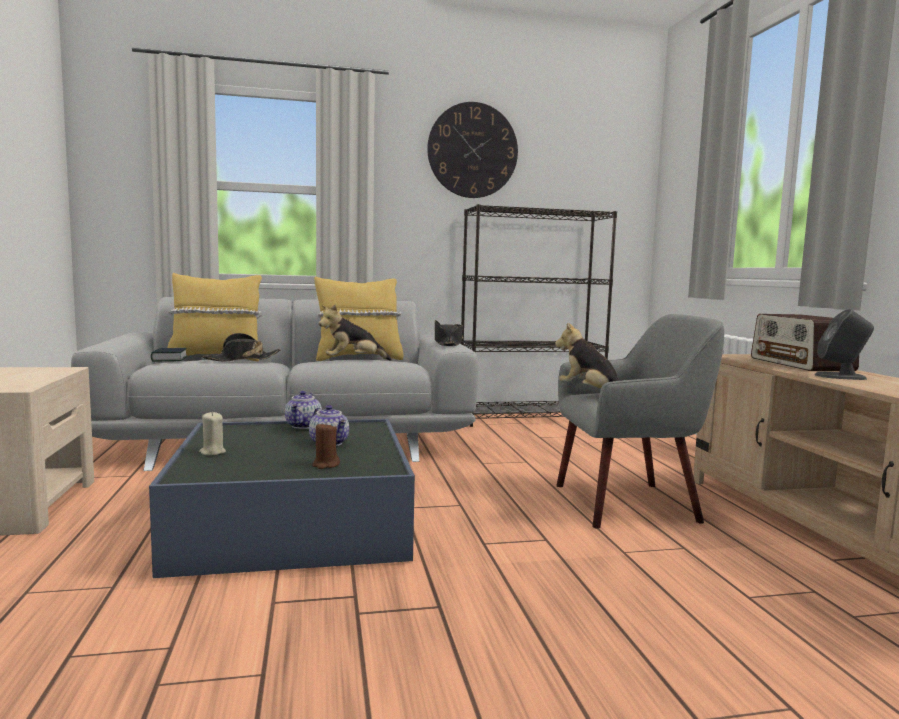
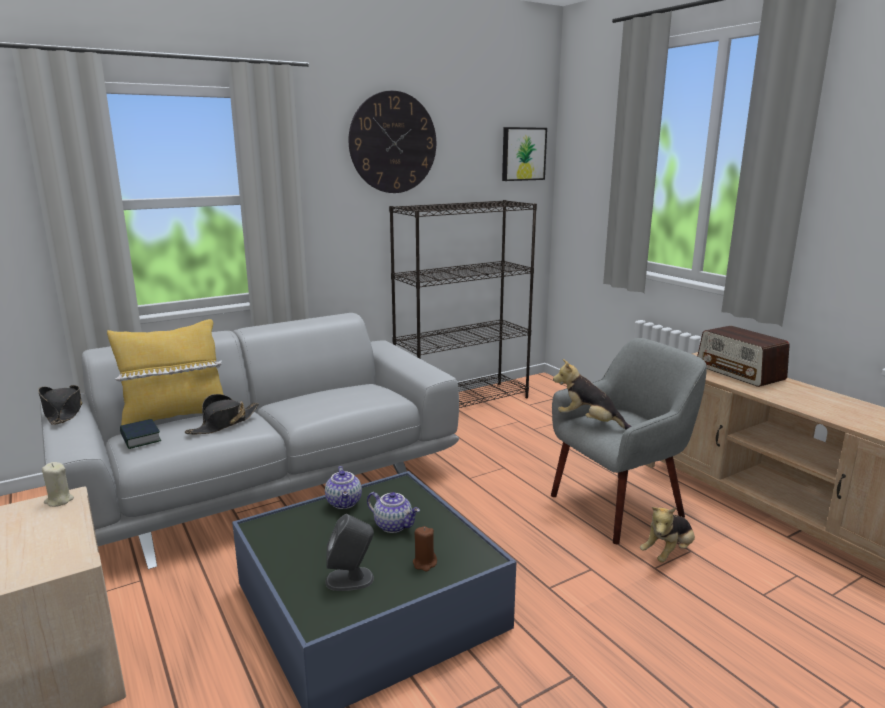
camera: 20 degrees left, 10 degrees up
beige candle [199,412,226,455] -> beige candle moved to [42,462,74,507]
yellow pillow [314,276,404,361] -> none
plush toy [319,304,392,361] -> plush toy moved to [640,507,695,563]
black hat [435,320,463,346] -> black hat moved to [38,385,82,425]
grey speaker [815,309,874,380] -> grey speaker moved to [325,514,374,591]
none -> picture [502,127,547,181]

